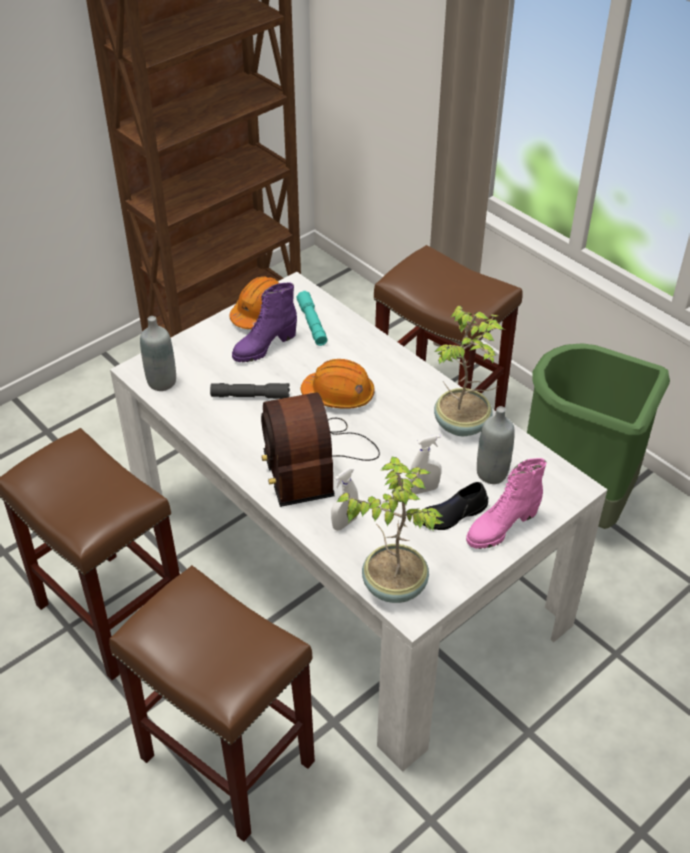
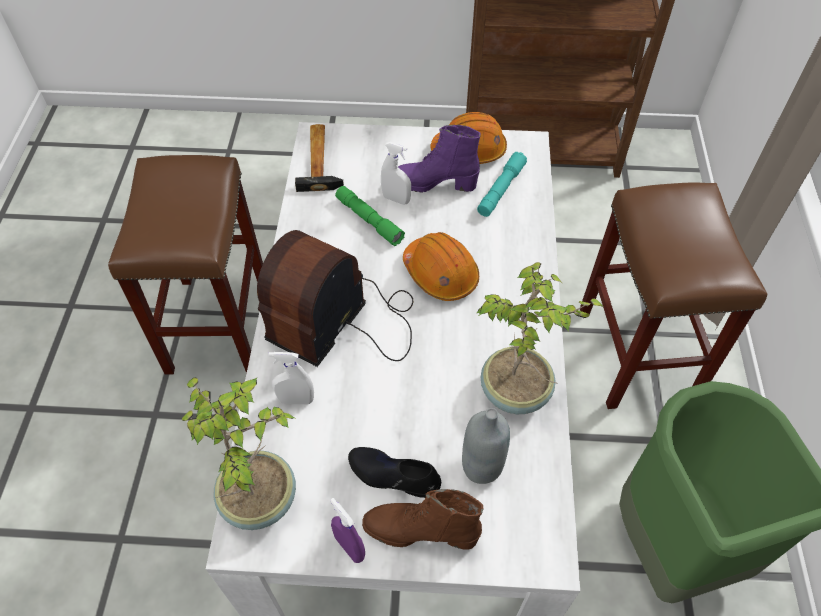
camera: 45 degrees right, 10 degrees up
brown stool [109,565,315,842] -> none
grey bottle [140,316,176,391] -> hammer [295,124,344,192]
grey flashlight [210,383,290,399] -> green flashlight [335,186,405,246]
white spray bottle [409,435,441,494] -> white spray bottle moved to [381,142,411,205]
pink boot [466,458,547,549] -> brown boot [362,489,483,550]
none -> purple spray bottle [330,498,365,563]

